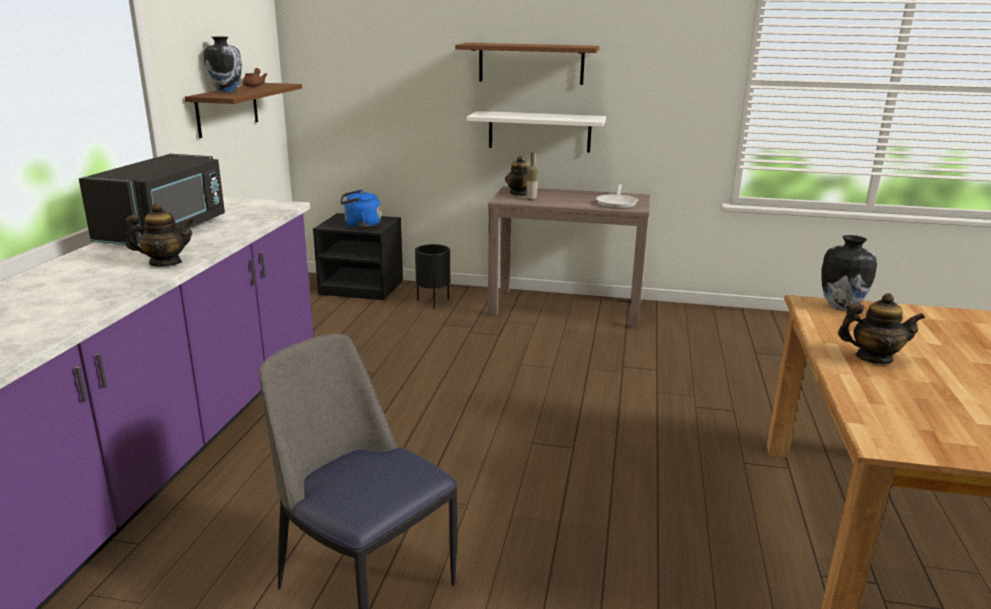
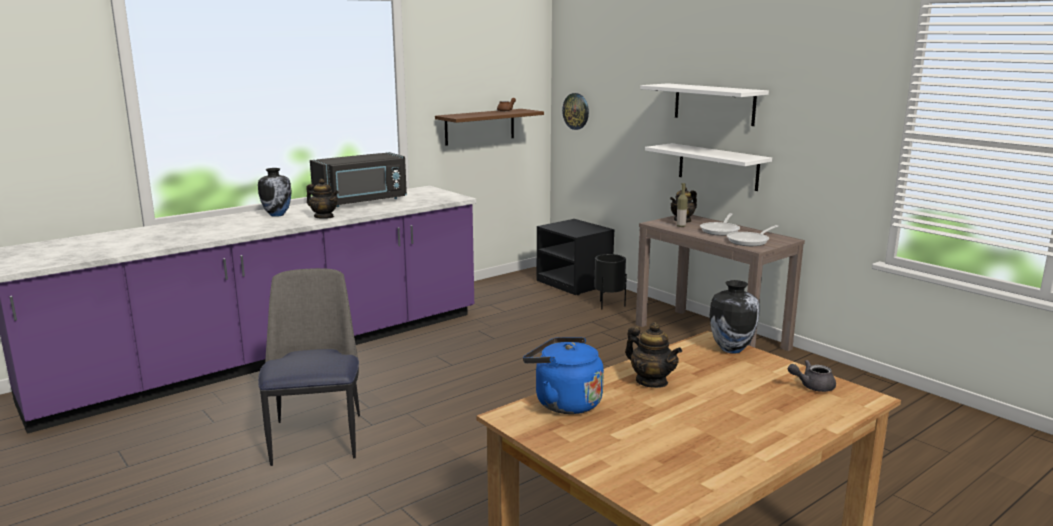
camera: 40 degrees right, 5 degrees down
vase [203,37,242,92] -> vase moved to [258,168,292,217]
blue kettle [340,190,381,228] -> blue kettle moved to [523,337,604,414]
brown shelf [455,43,599,85] -> white shelf [640,83,769,126]
none -> wall clock [562,93,589,130]
none -> frying pan [700,213,740,236]
none -> grey teapot [788,360,836,392]

